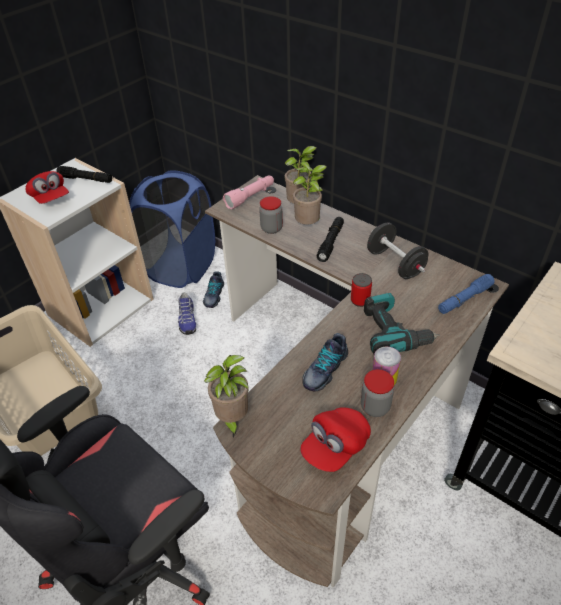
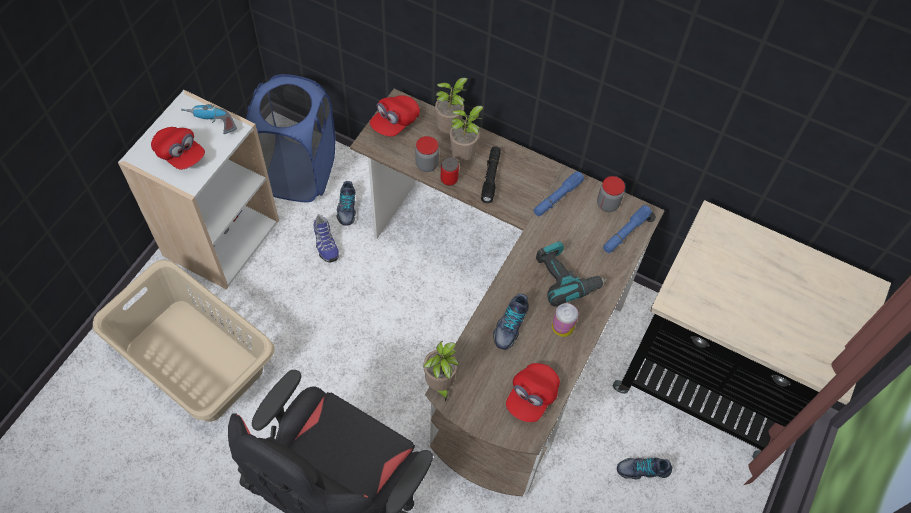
camera: 15 degrees left, 15 degrees up
black flashlight [56,166,112,183] -> power drill [181,104,237,134]
pink flashlight [223,176,274,209] -> red cap [370,95,420,137]
can [351,273,372,307] -> can moved to [440,157,459,186]
jar [361,369,394,417] -> jar moved to [597,176,625,212]
black dumbbell [367,222,428,279] -> blue flashlight [533,171,584,216]
none -> shoe [617,457,672,480]

